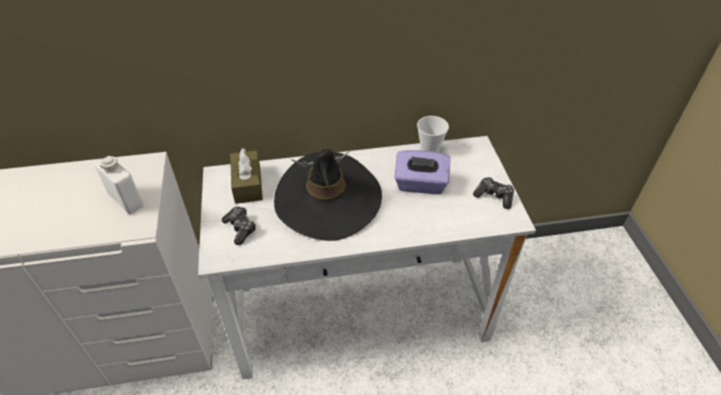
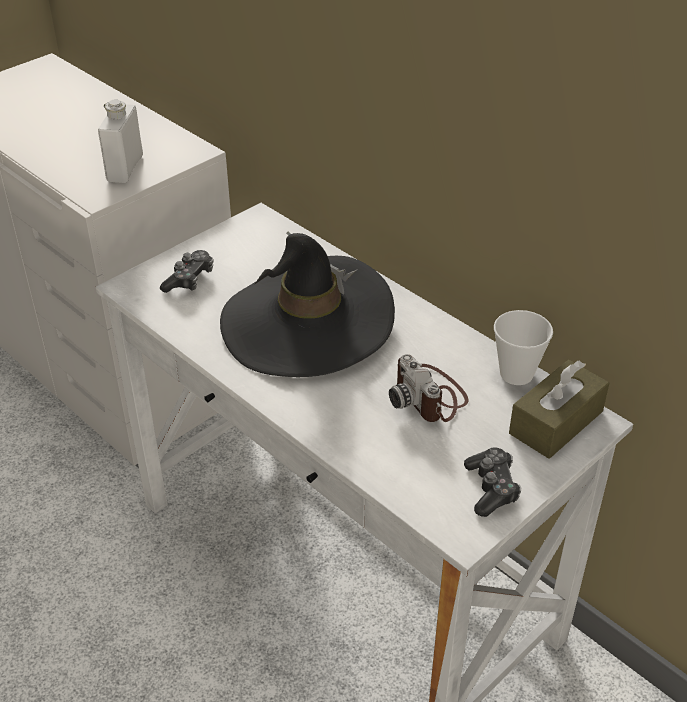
camera: 55 degrees right, 5 degrees down
brown tissue box [230,148,263,204] -> brown tissue box moved to [509,360,609,459]
purple tissue box [395,150,451,194] -> camera [389,354,468,422]

